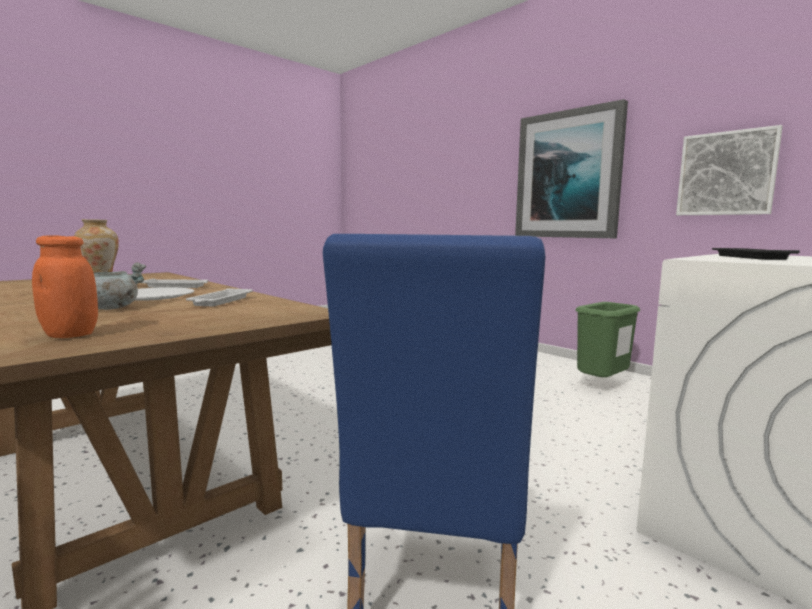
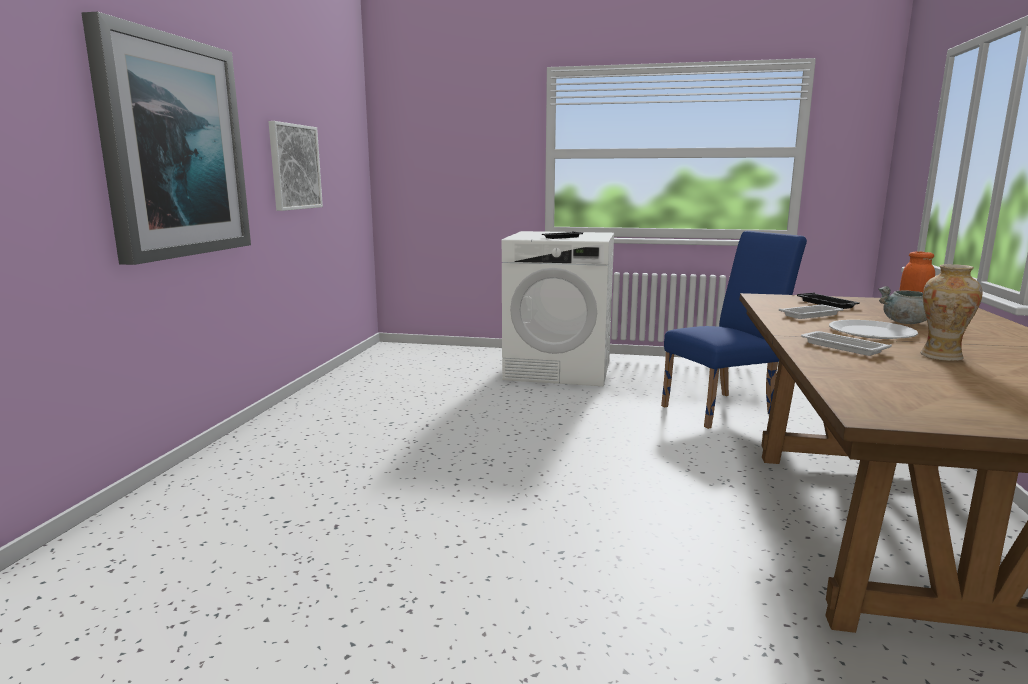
camera: 125 degrees left, 5 degrees up
green trash can [575,302,640,377] -> none
none -> black tray [797,293,860,309]

